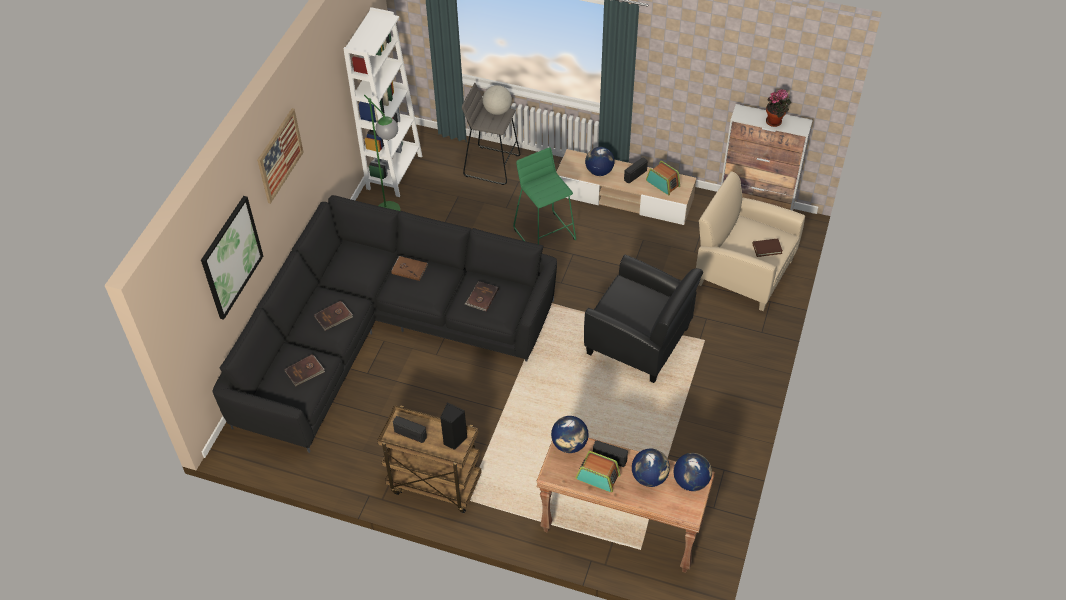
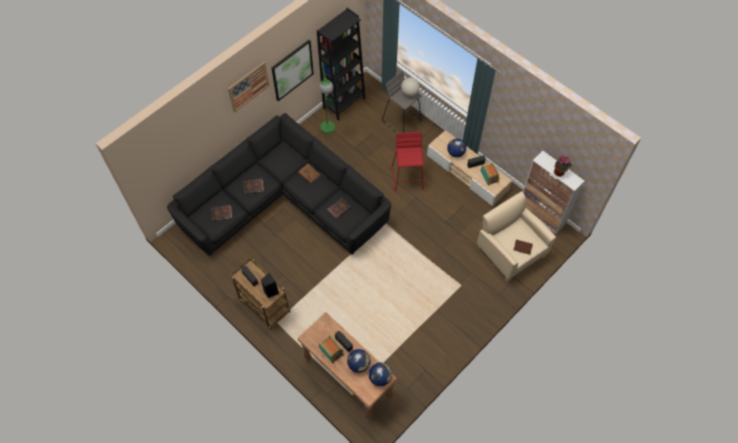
camera: 25 degrees right, 10 degrees up
picture [201,196,263,320] -> picture moved to [271,40,314,101]
white bookcase [343,7,422,197] -> black bookcase [317,8,366,121]
green stool [513,147,576,244] -> red stool [392,132,424,191]
globe [551,416,589,453] -> none
black armchair [584,255,703,383] -> none

